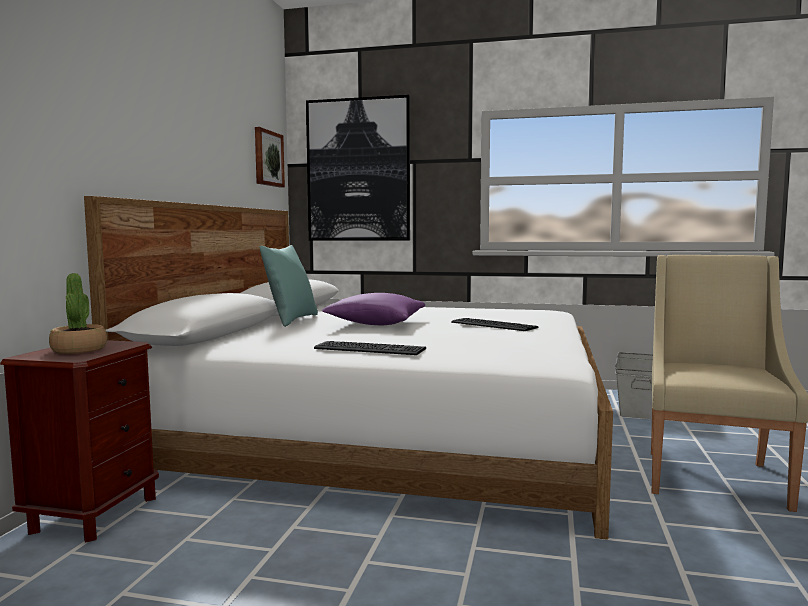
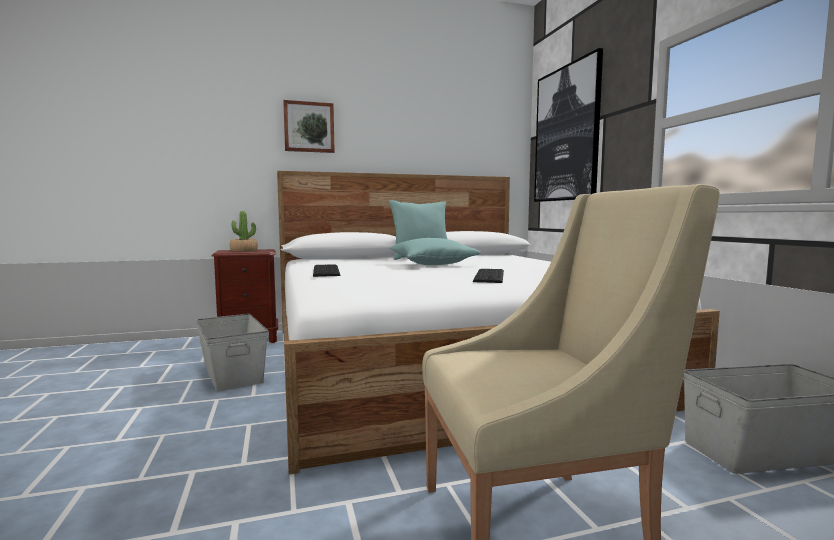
camera: 60 degrees right, 0 degrees up
picture [255,127,285,187] -> picture moved to [283,100,335,153]
purple pillow [322,293,425,325] -> turquoise pillow [390,238,481,265]
none -> grey storage box [196,314,268,391]

